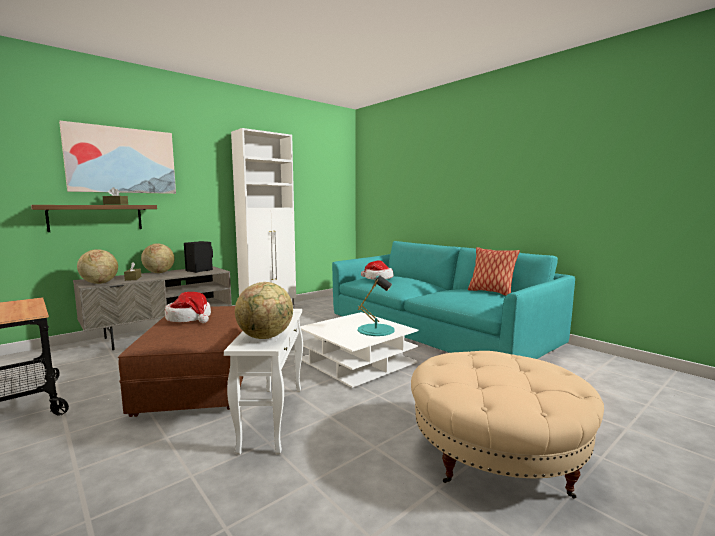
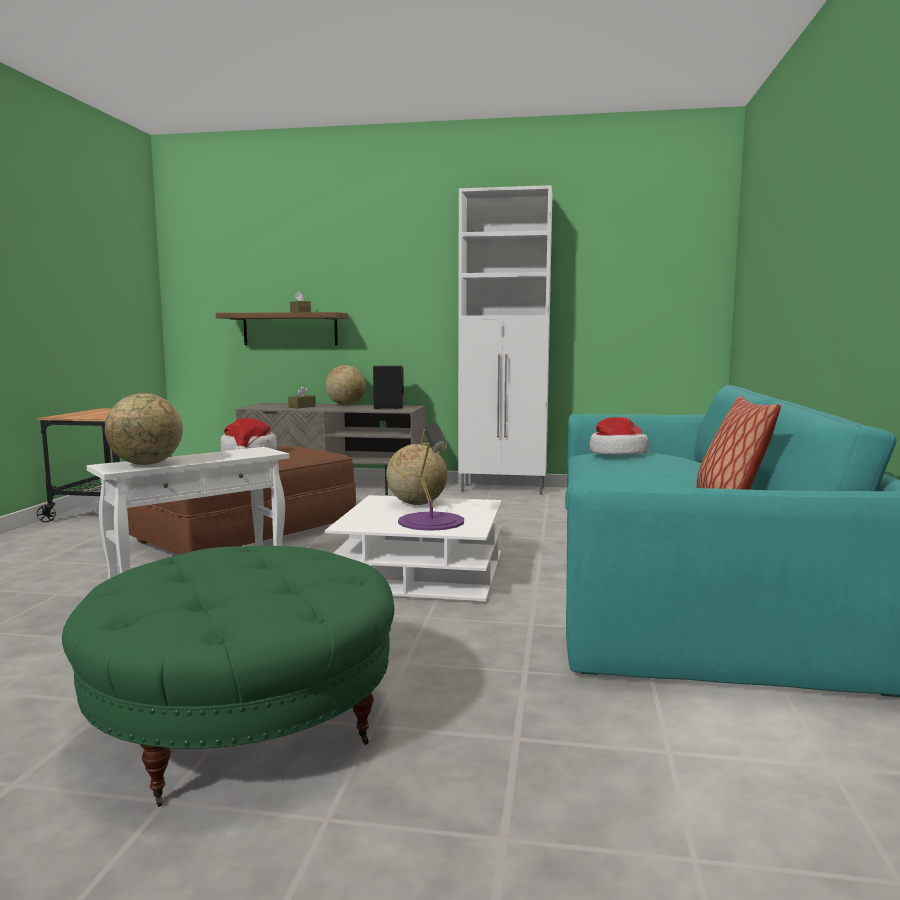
camera: 50 degrees right, 0 degrees up
picture [59,121,176,194] -> none
globe [77,249,118,284] -> globe moved to [386,444,447,505]
turquoise table lamp [358,275,395,336] -> purple table lamp [398,423,464,531]
beige ottoman [411,351,604,499] -> green ottoman [62,546,394,807]

